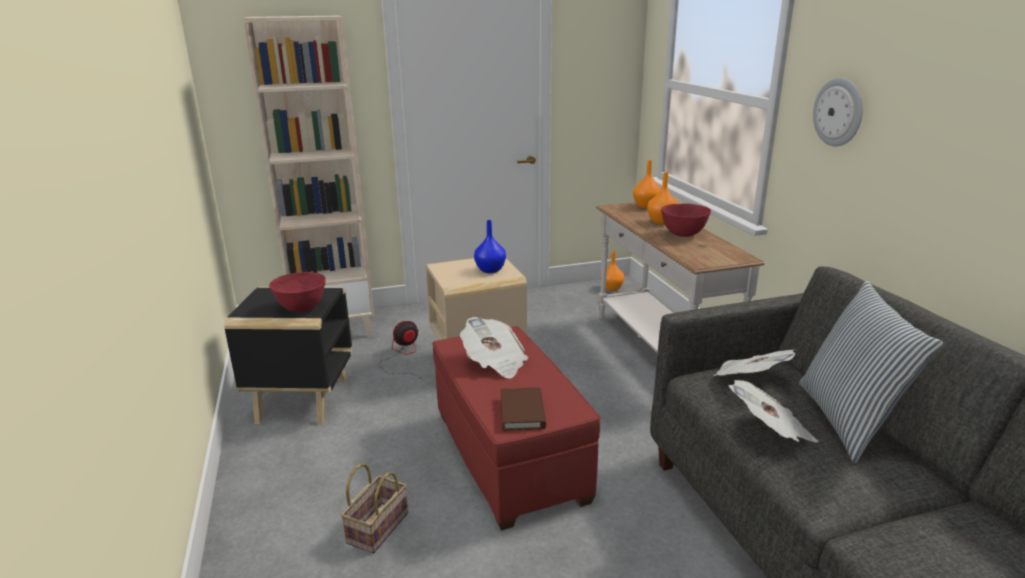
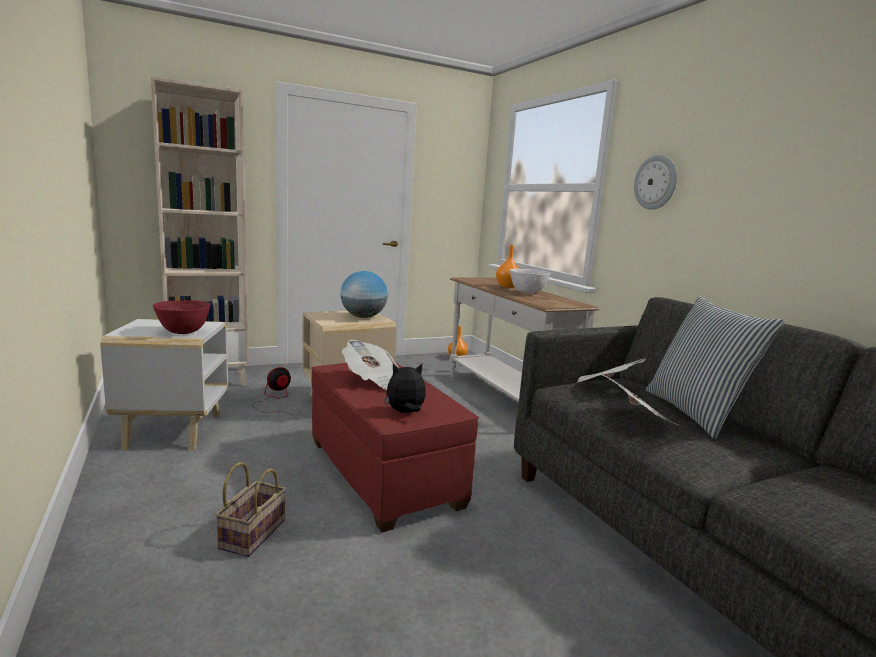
camera: 10 degrees left, 10 degrees down
black side table [224,287,352,425] -> white side table [100,319,228,450]
blue vase [474,220,506,273] -> globe [341,271,388,318]
brown book [501,388,546,431] -> plush toy [384,364,426,413]
orange vase [633,160,662,209] -> none
red bowl [661,204,711,237] -> white bowl [510,269,551,293]

